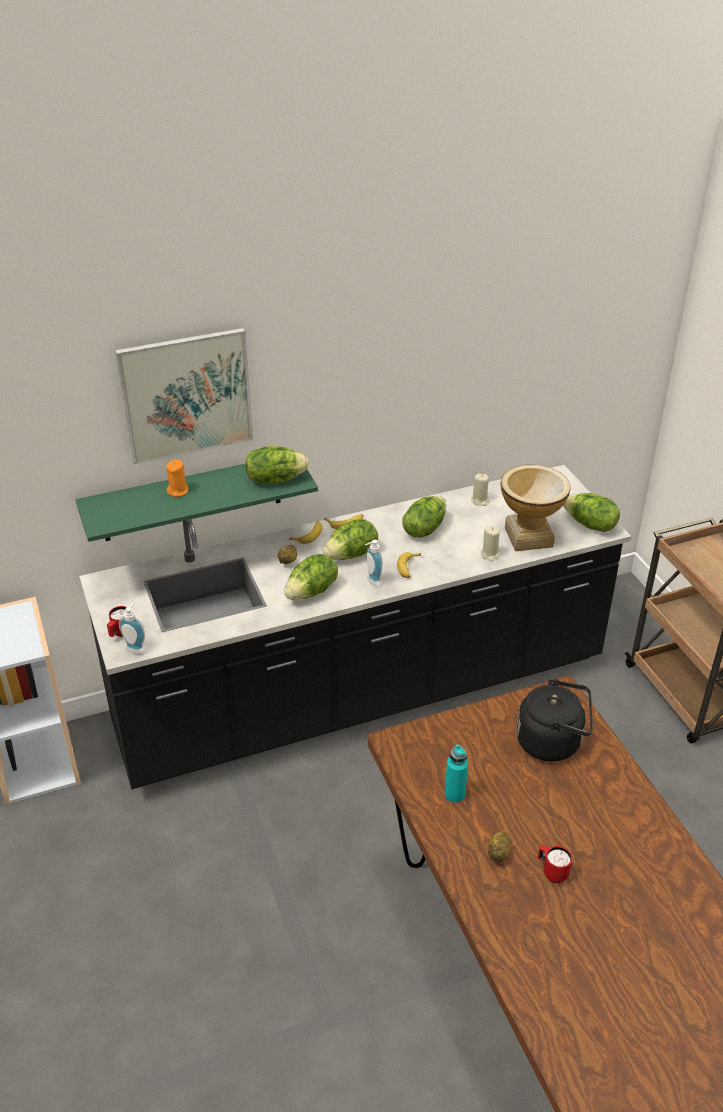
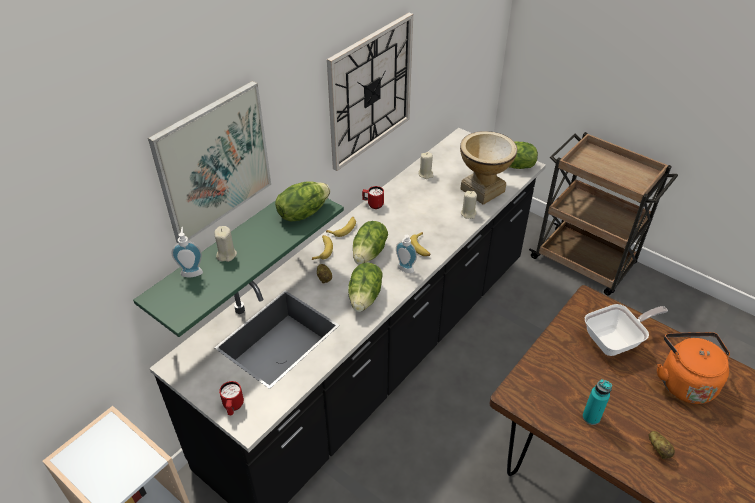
camera: 30 degrees left, 5 degrees up
soap dispenser [119,602,146,655] -> soap dispenser moved to [172,227,203,277]
orange candle [166,459,188,497] -> beige candle [214,226,237,262]
lettuce [402,496,446,538] -> none
black kettle [516,679,593,762] -> frying pan [585,304,668,356]
red mug [538,845,572,883] -> red mug moved to [362,186,384,209]
none -> wall clock [327,13,413,171]
none -> orange kettle [657,332,730,404]

